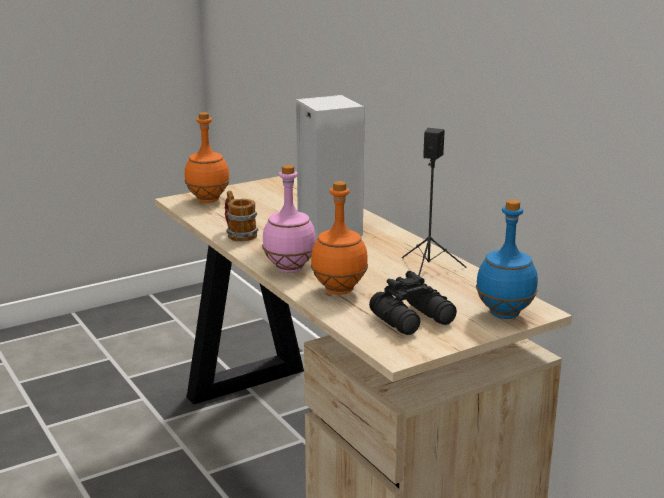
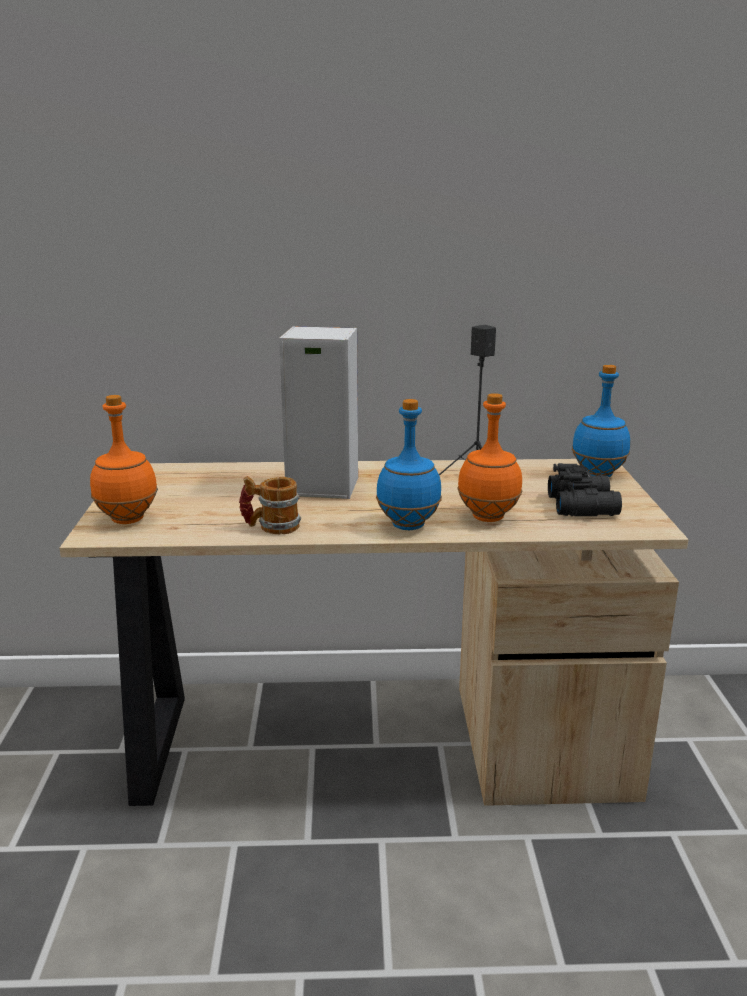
camera: 60 degrees left, 0 degrees up
pink bottle [262,165,316,273] -> blue bottle [376,399,442,530]

